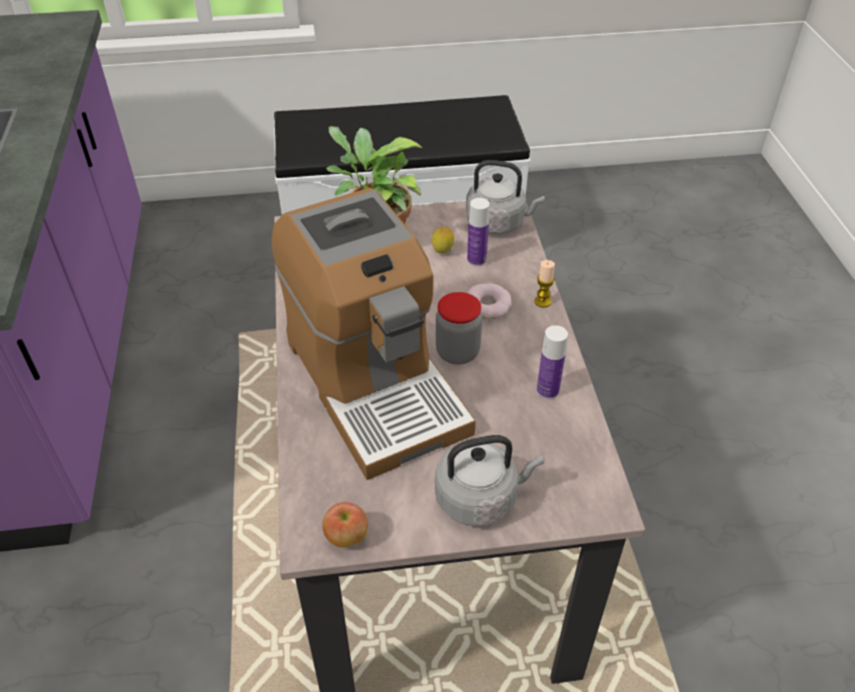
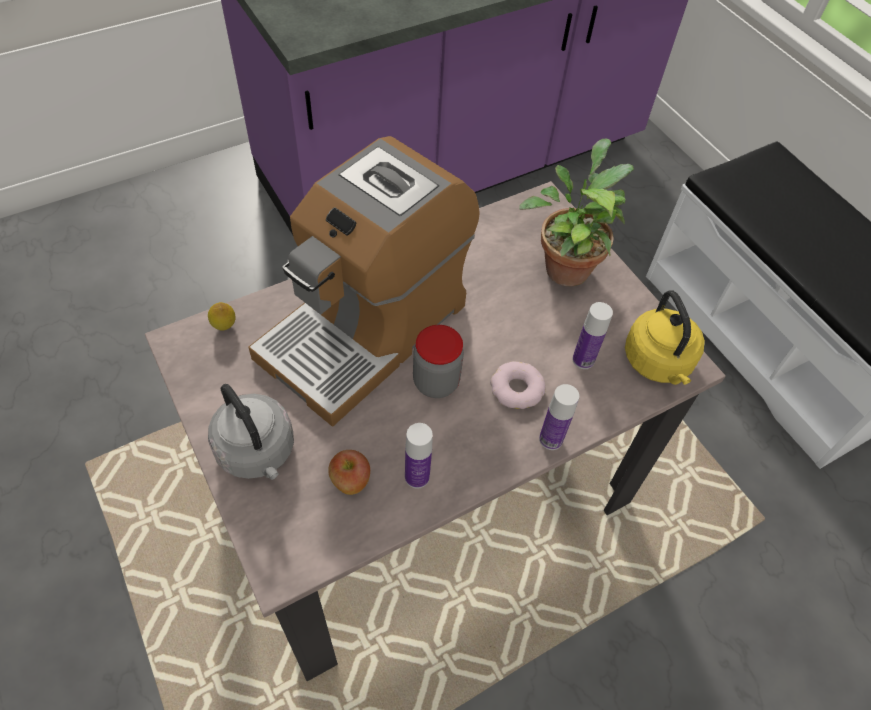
camera: 65 degrees right, 10 degrees up
apple [322,502,368,548] -> apple moved to [328,450,370,495]
lemon [432,227,454,254] -> lemon moved to [208,302,236,330]
grey kettle [466,160,545,234] -> yellow kettle [625,290,705,385]
candle [535,260,555,308] -> bottle [539,384,579,450]

